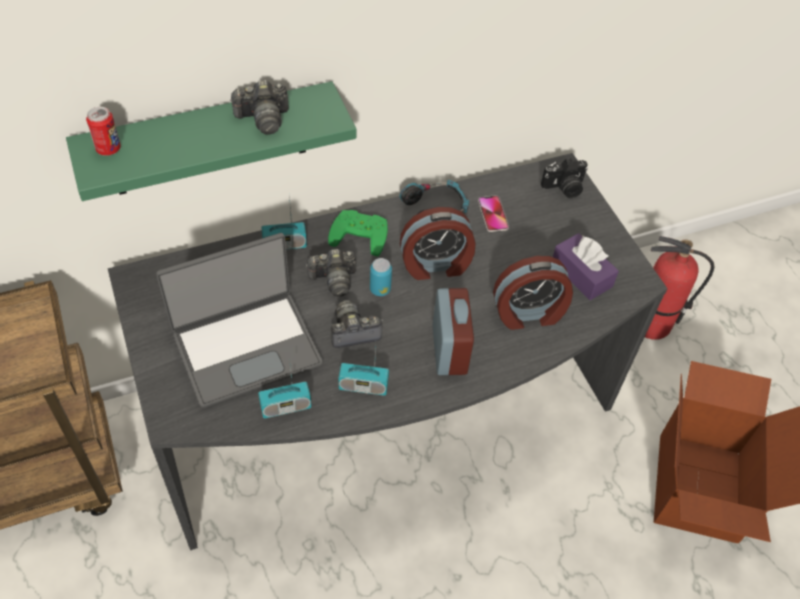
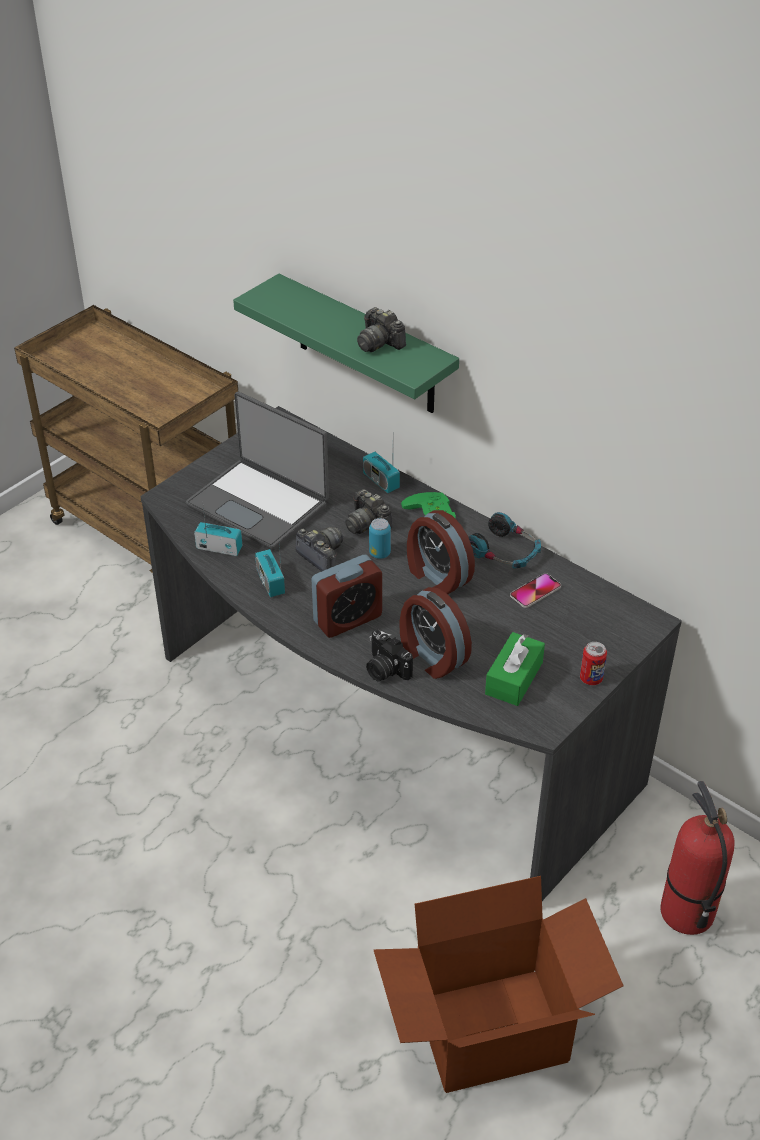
camera: 65 degrees right, 10 degrees down
can [86,107,121,156] -> can moved to [580,642,607,685]
radio [258,357,311,418] -> radio turned 150 degrees clockwise [194,508,242,556]
camera [541,158,588,198] -> camera moved to [366,630,413,682]
purple tissue box [553,233,619,300] -> green tissue box [485,632,545,706]

